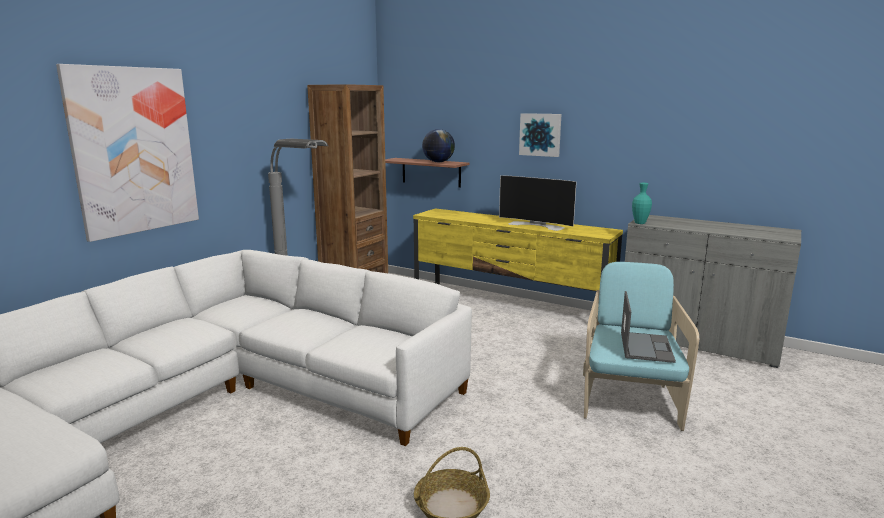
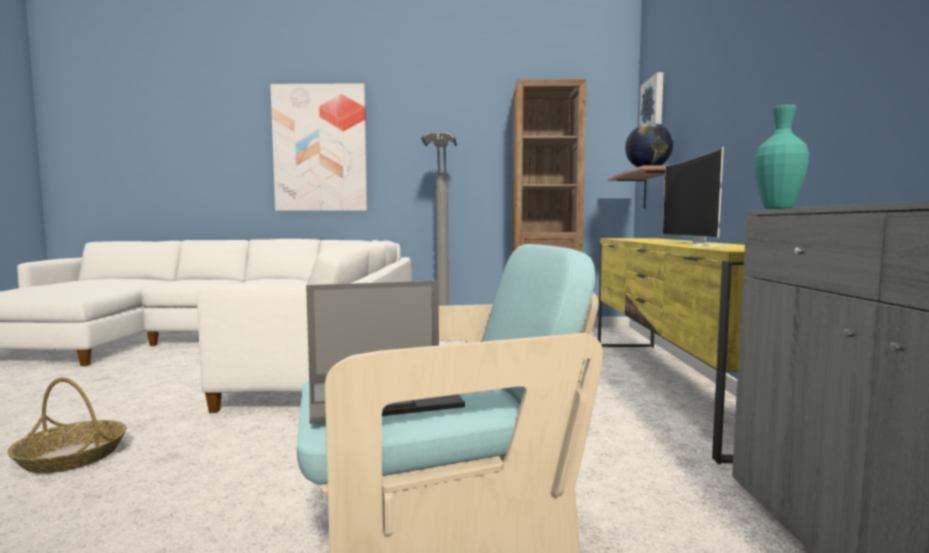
camera: 60 degrees right, 10 degrees down
picture [519,113,562,157] -> picture moved to [639,72,663,126]

